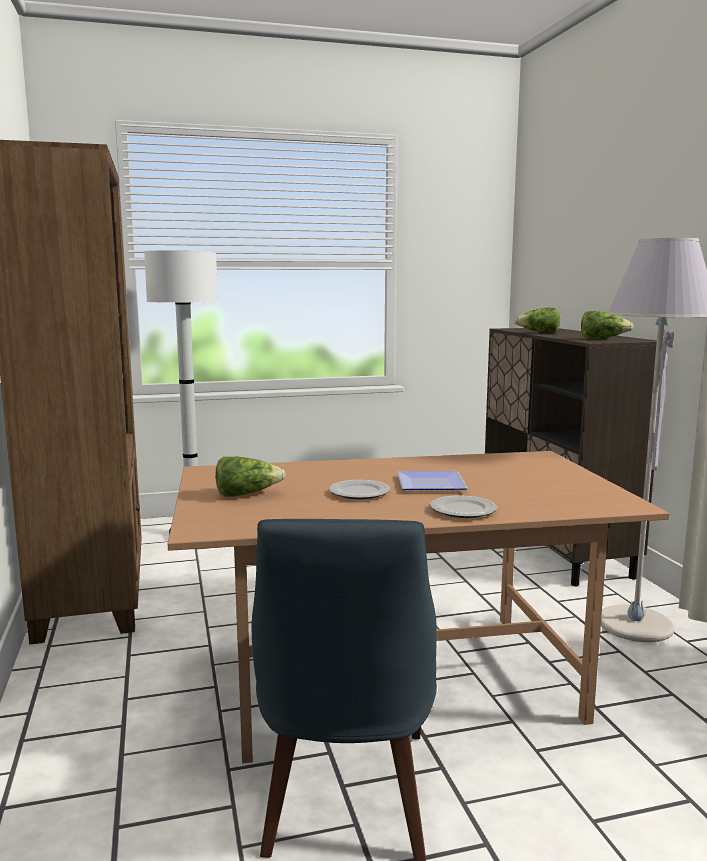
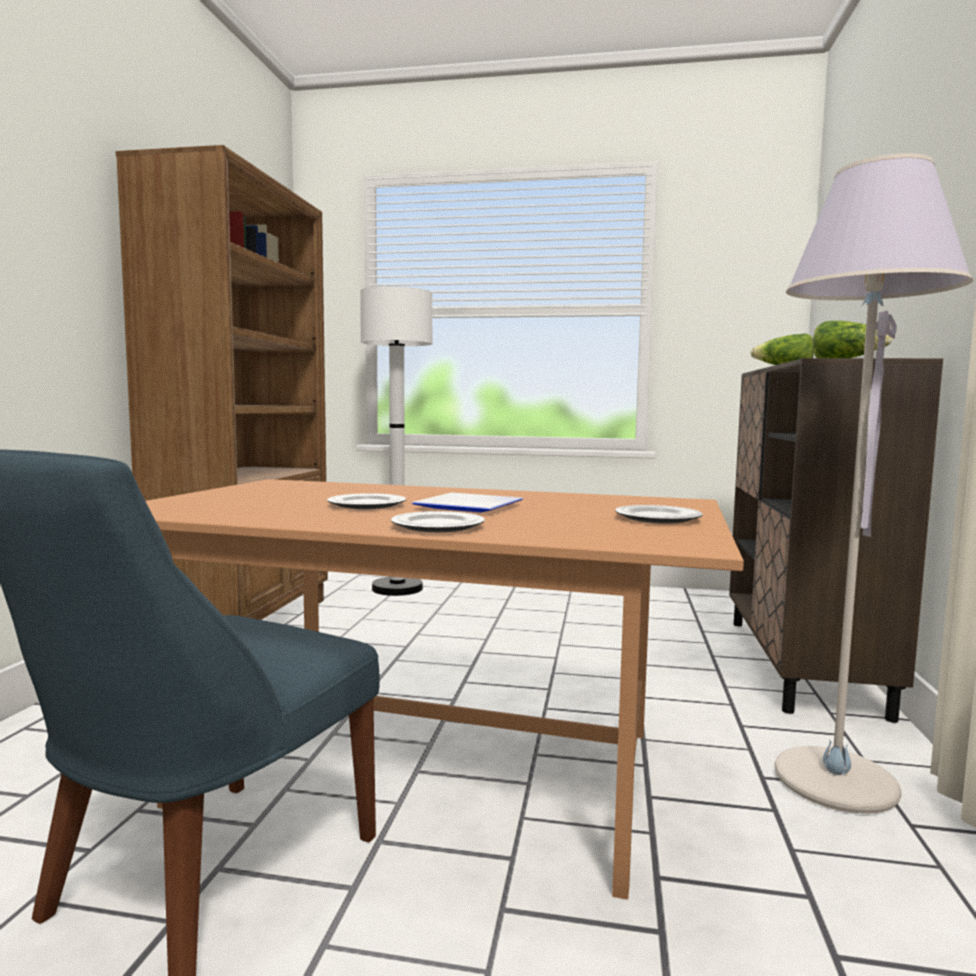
camera: 25 degrees right, 5 degrees down
lettuce [215,457,286,497] -> none
none -> plate [615,505,703,524]

